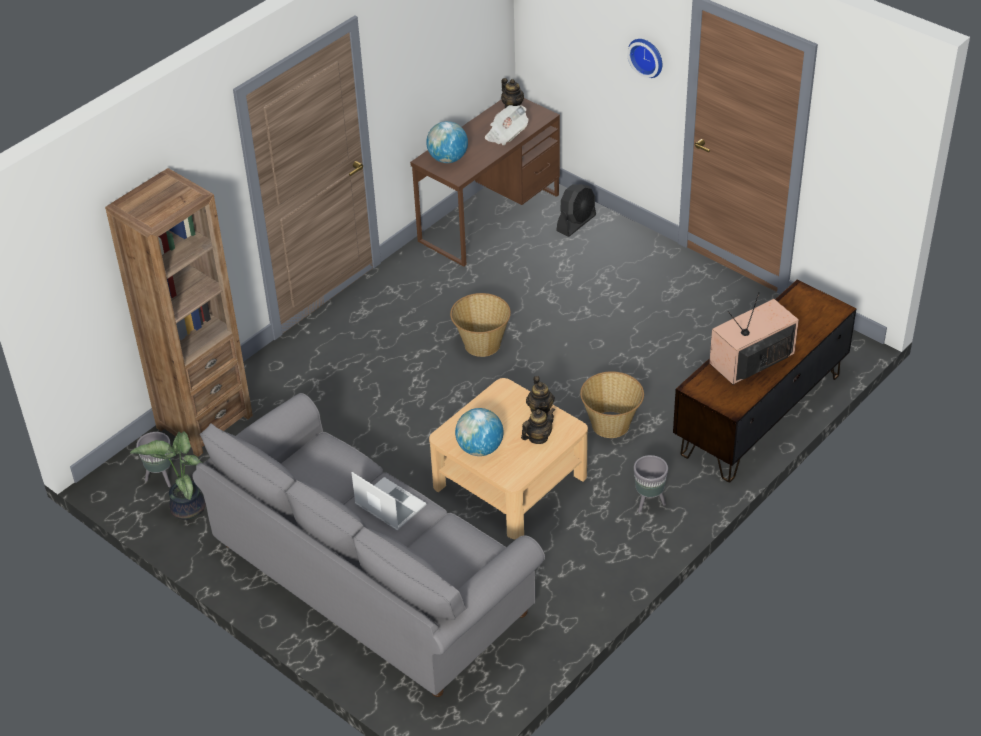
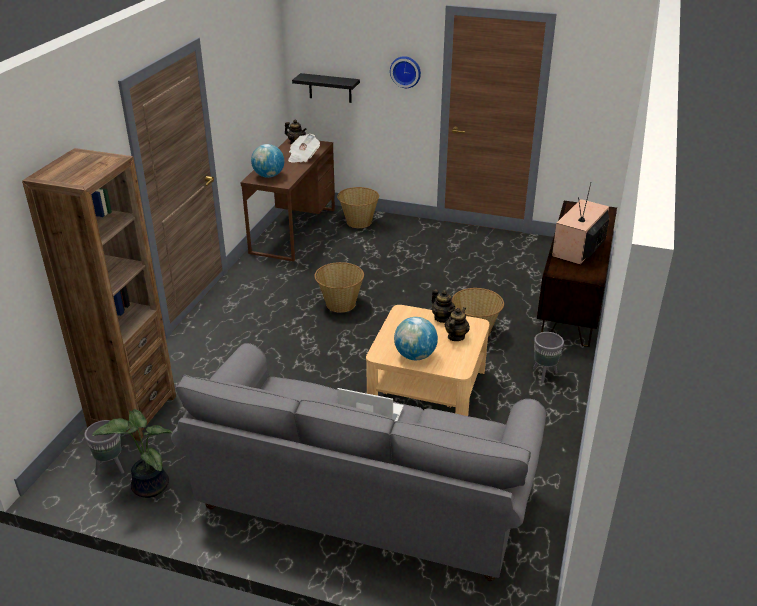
camera: 25 degrees left, 10 degrees down
black fan [556,184,596,237] -> basket [337,187,379,228]
none -> black shelf [292,73,360,103]

